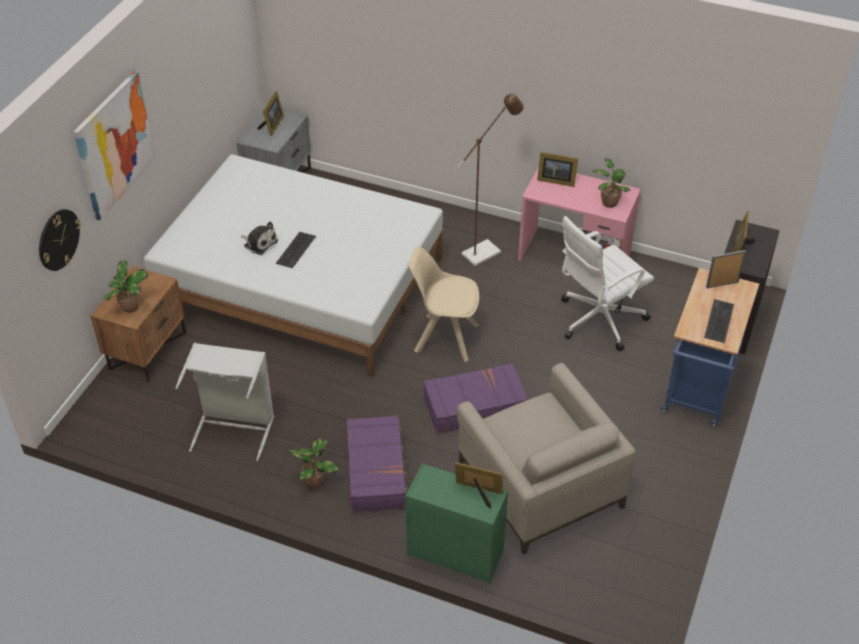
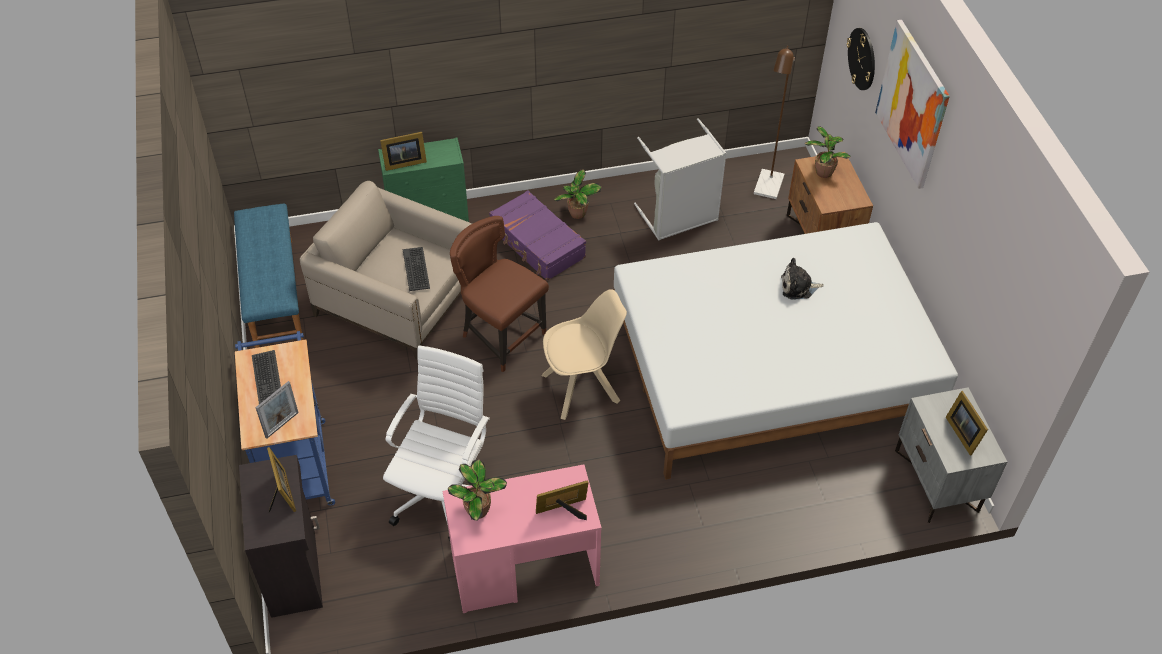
camera: 145 degrees right, 5 degrees up
keyboard [276,232,316,268] -> keyboard moved to [403,247,430,291]
purple suitcase [424,363,529,434] -> brown chair [450,216,549,372]
brown floor lamp [458,94,524,266] -> brown floor lamp moved to [754,46,795,199]
none -> blue bench [234,204,303,348]

